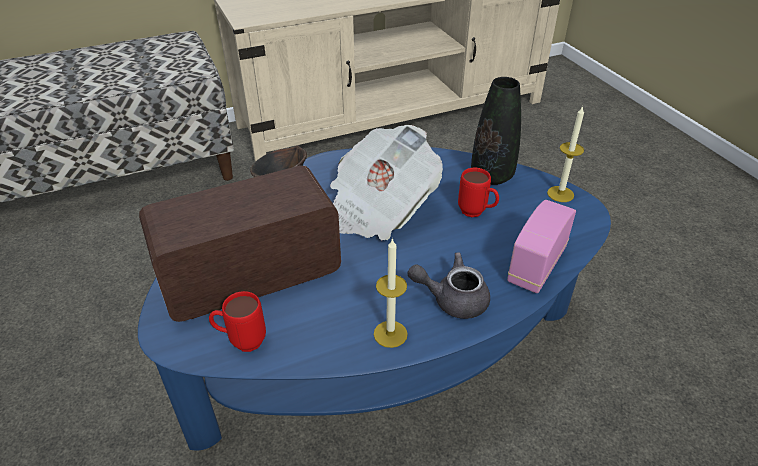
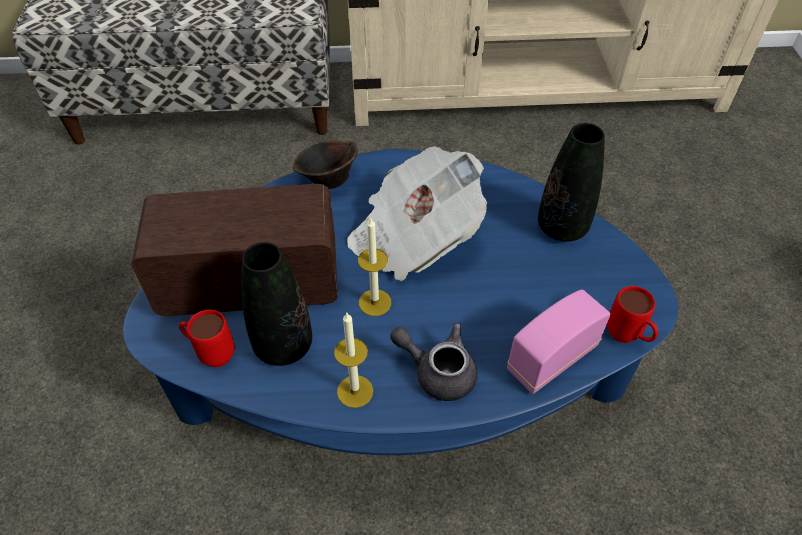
camera: 20 degrees right, 10 degrees up
red mug [458,168,499,217] -> red mug moved to [607,286,658,343]
candle [547,106,584,202] -> candle moved to [358,218,391,316]
none -> black vase [241,242,312,366]

